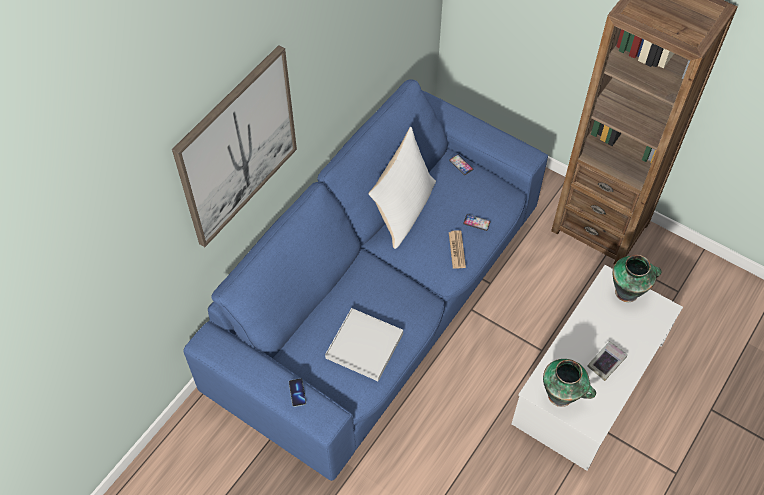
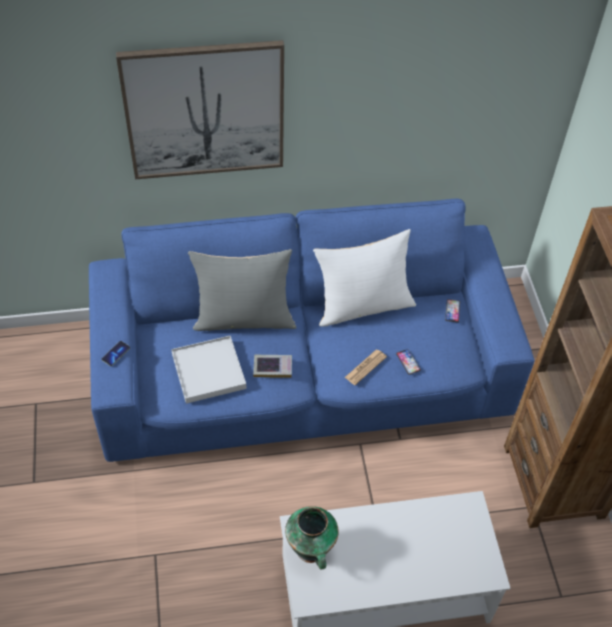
camera: 45 degrees right, 5 degrees down
book [587,341,628,381] -> book moved to [253,355,292,378]
vase [613,255,661,302] -> none
none -> grey pillow [188,249,297,331]

